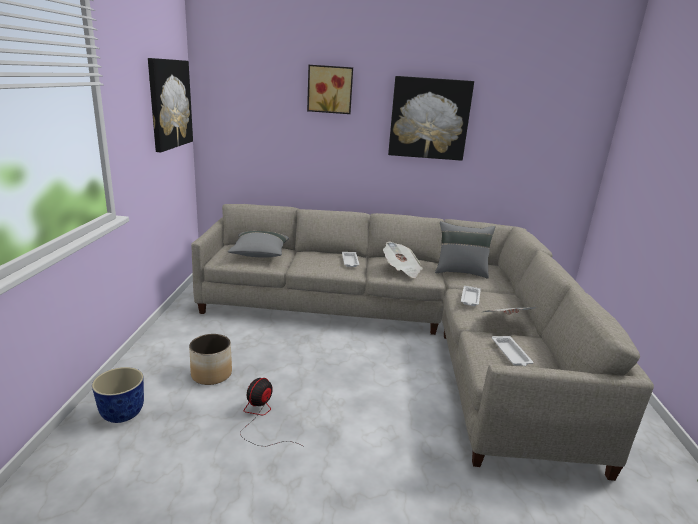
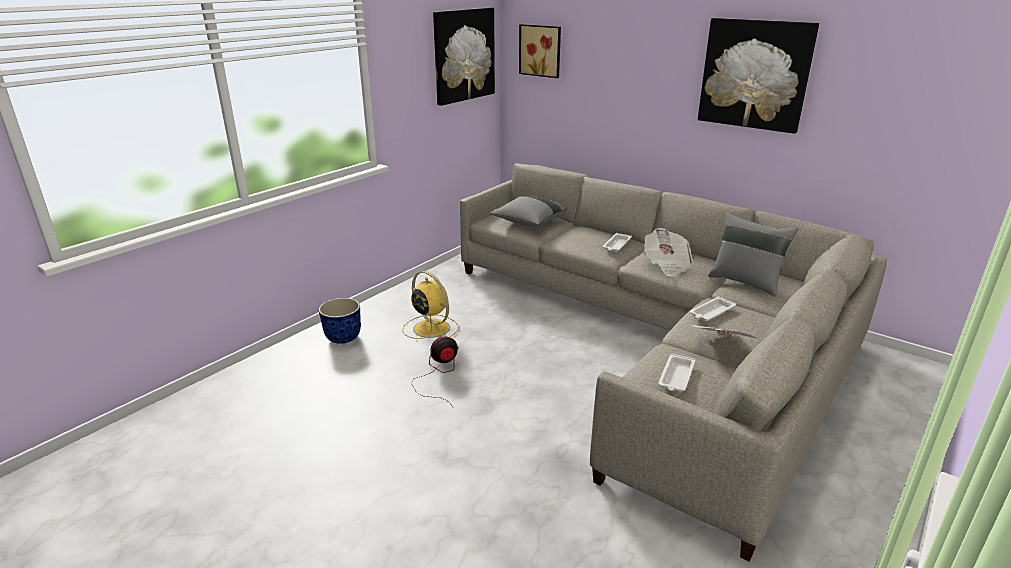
camera: 35 degrees right, 5 degrees up
planter [189,334,232,385] -> yellow fan [403,271,458,339]
picture [307,65,353,114] -> picture moved to [519,24,561,78]

